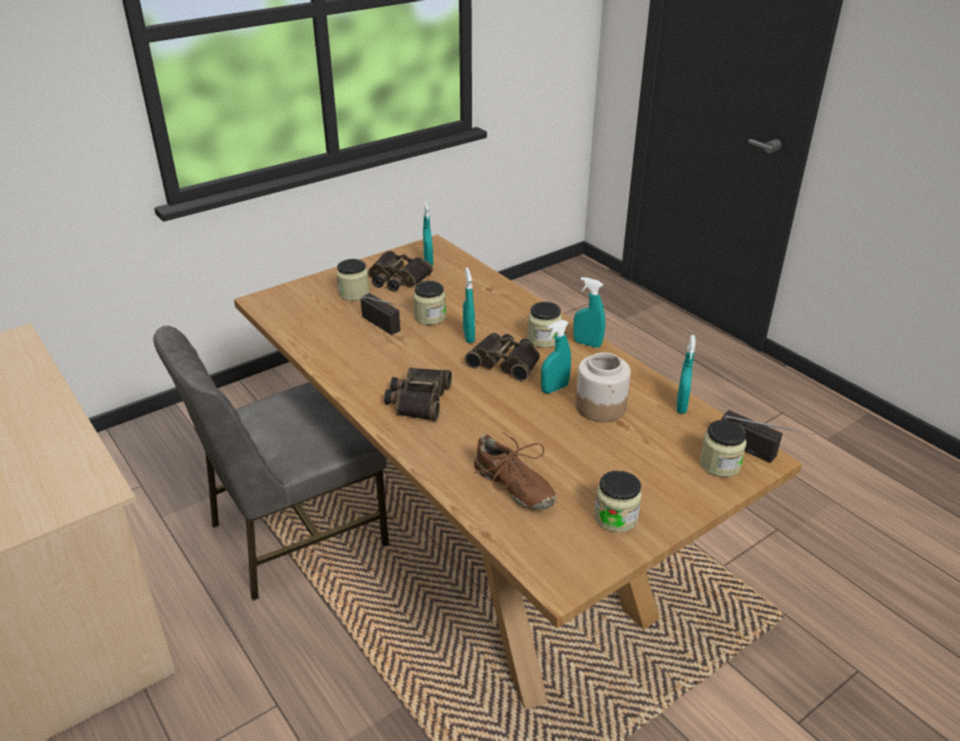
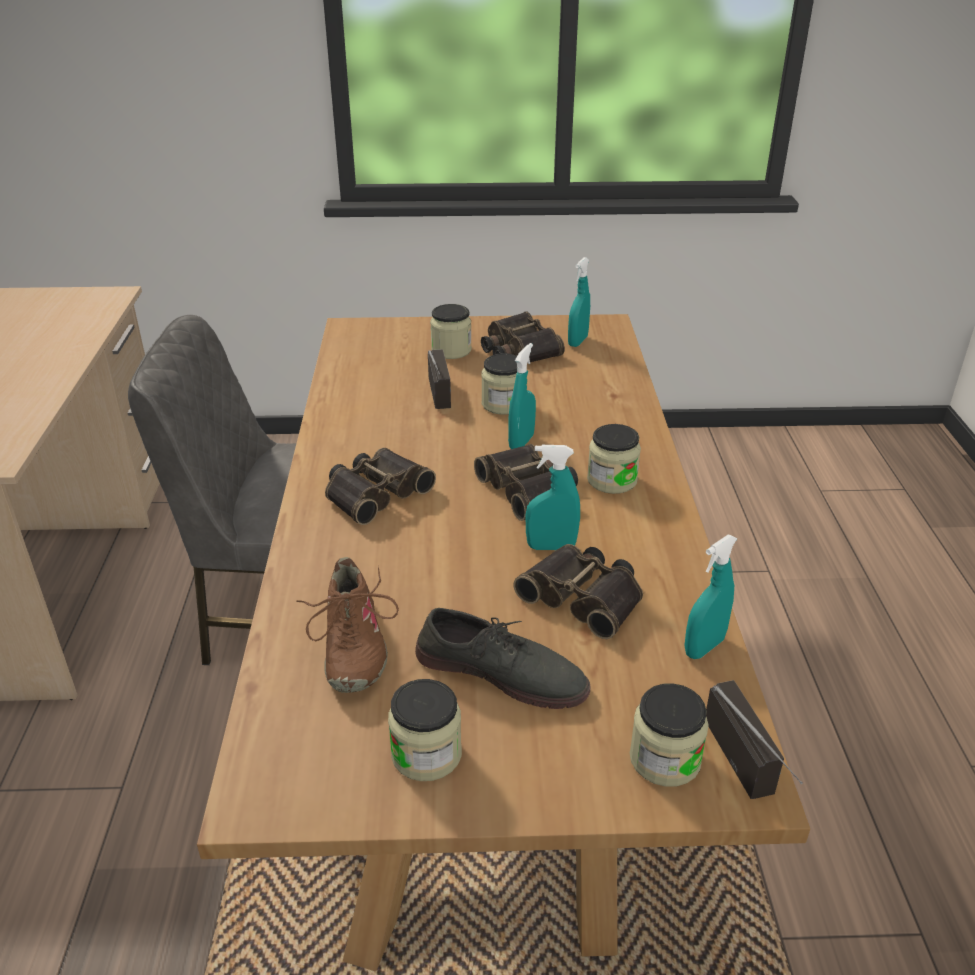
camera: 35 degrees right, 0 degrees up
turquoise spray bottle [573,277,605,348] -> none
jar [575,352,631,422] -> binoculars [513,544,643,639]
none -> grey shoe [415,608,591,709]

